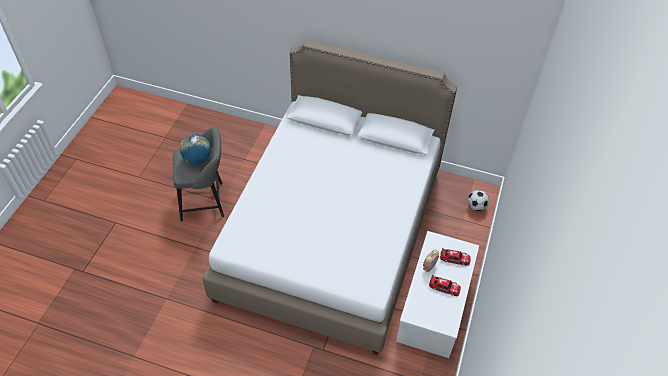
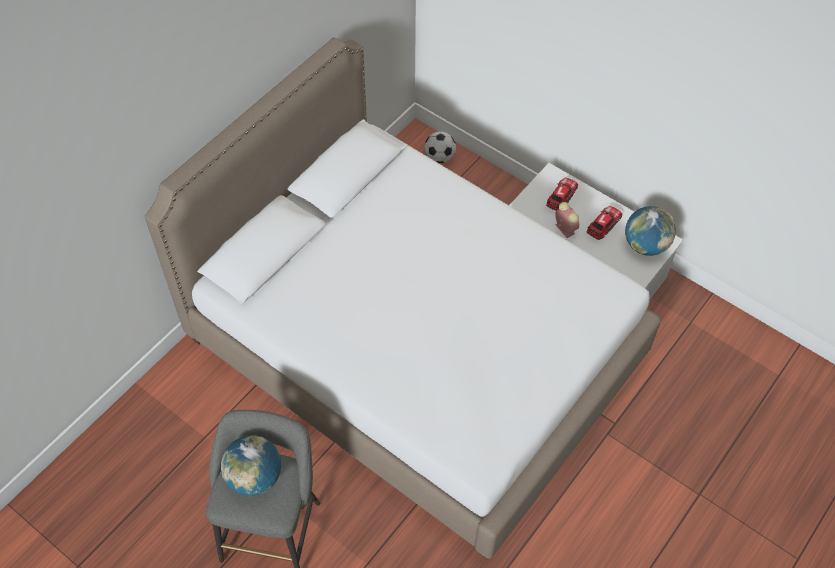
camera: 70 degrees left, 5 degrees up
none -> globe [625,206,676,256]

